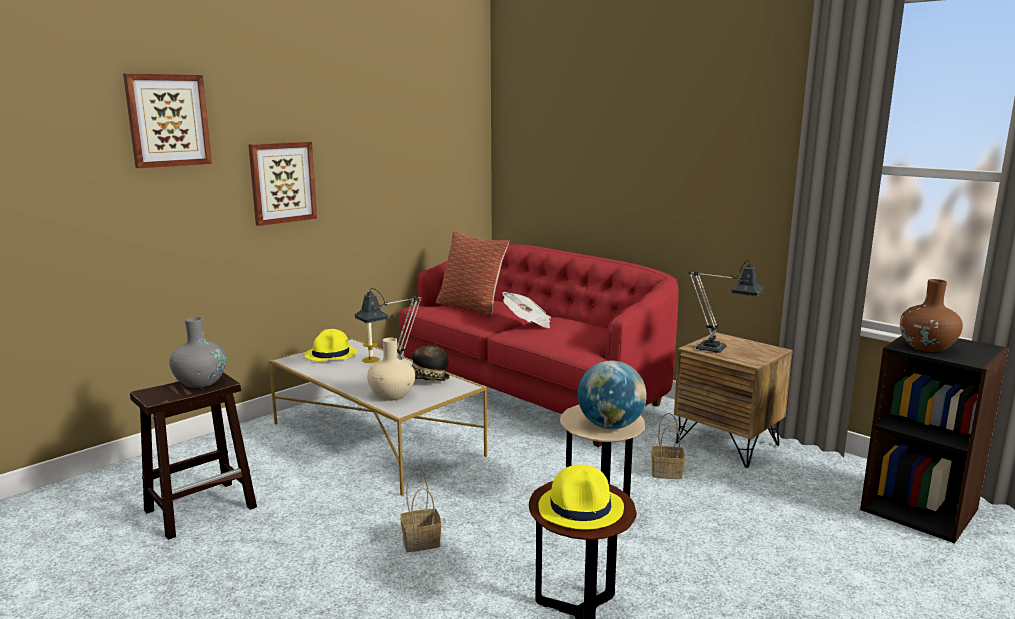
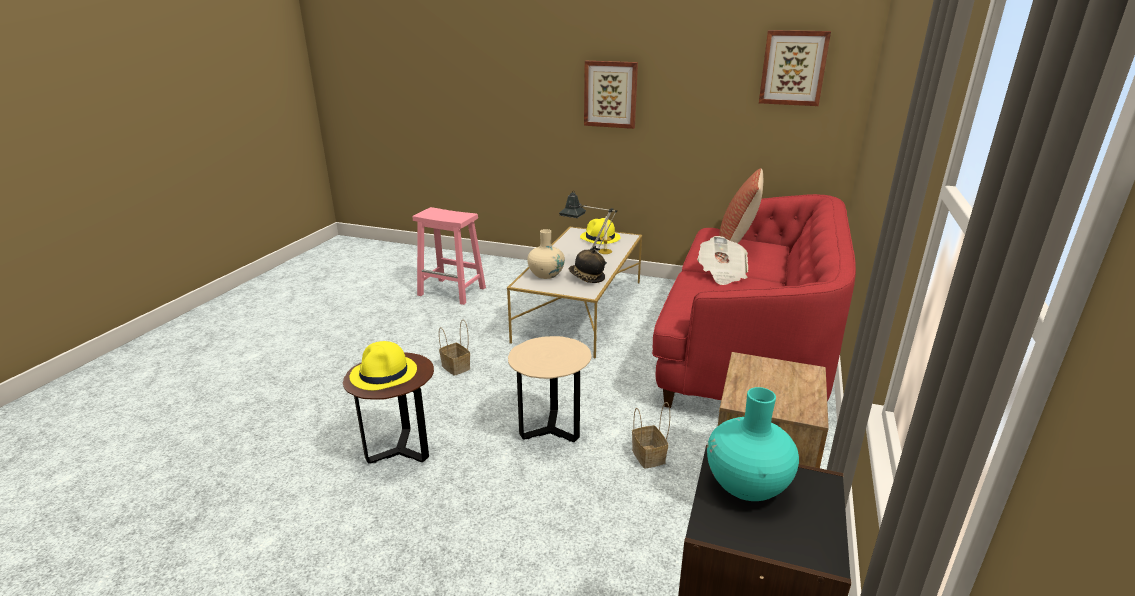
camera: 65 degrees right, 10 degrees up
picture [123,73,212,168] -> picture moved to [759,30,831,106]
brown stool [130,372,257,540] -> pink stool [413,207,486,305]
grey vase [169,317,227,388] -> none
globe [578,361,647,429] -> none
table lamp [689,260,764,353] -> none
brown vase [900,279,963,352] -> turquoise vase [707,387,799,501]

